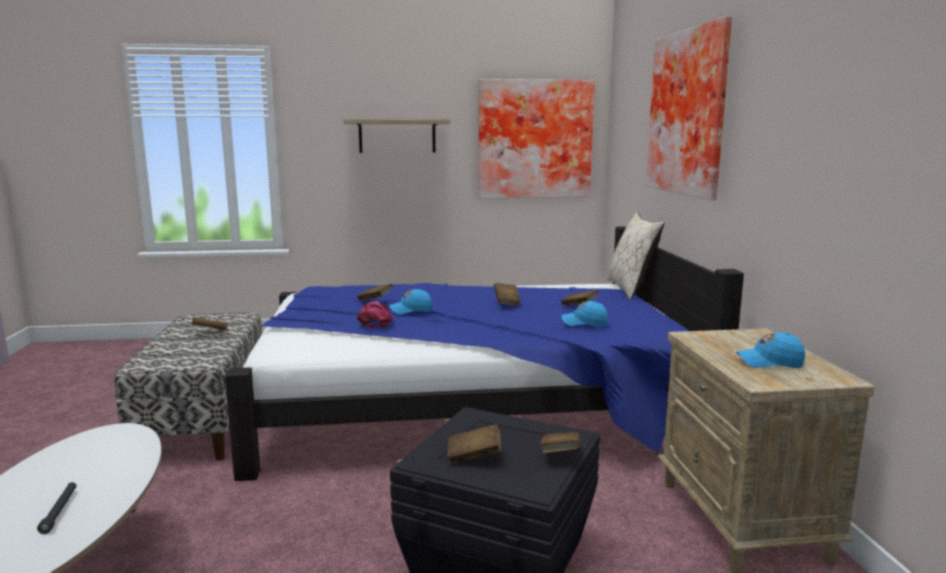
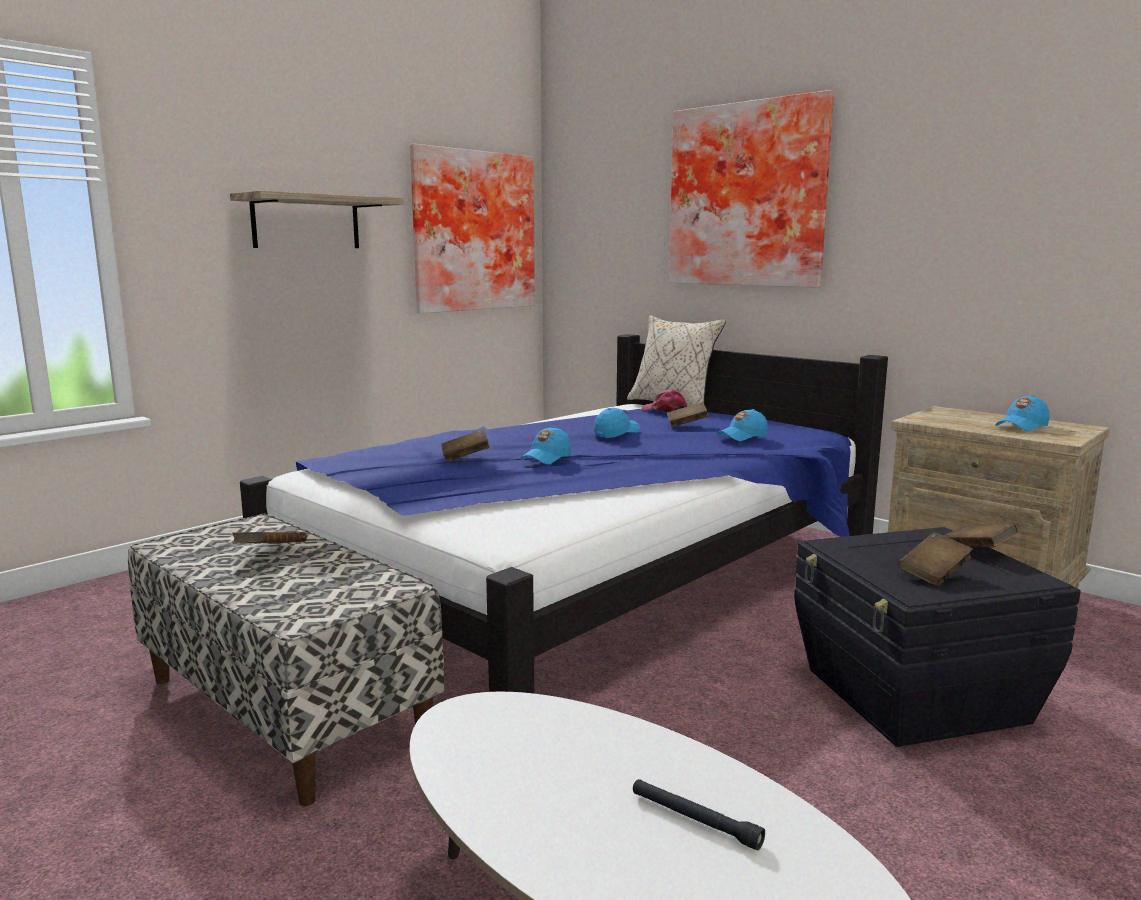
camera: 40 degrees left, 0 degrees up
pink cap [357,301,393,328] -> pink cap moved to [641,389,687,412]
brown book [494,283,521,306] -> blue cap [594,408,640,438]

